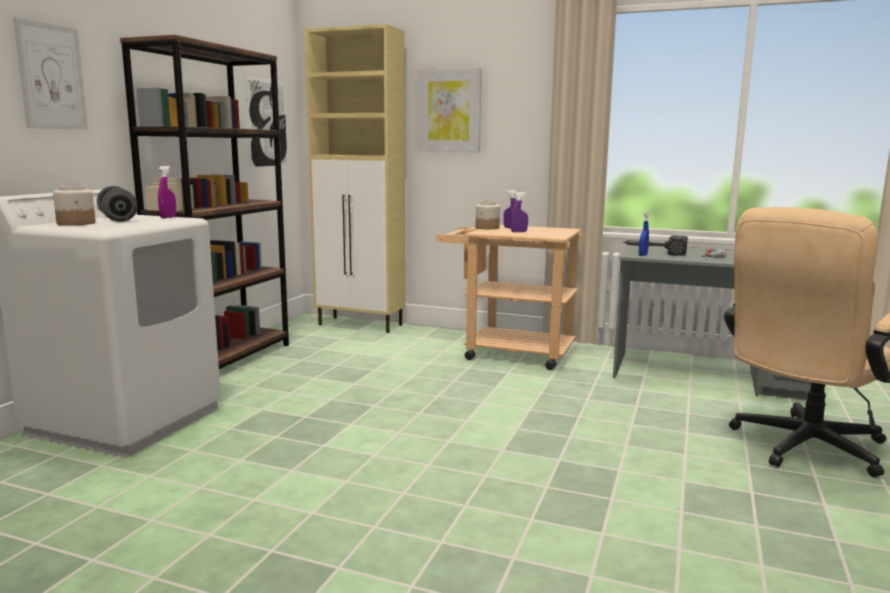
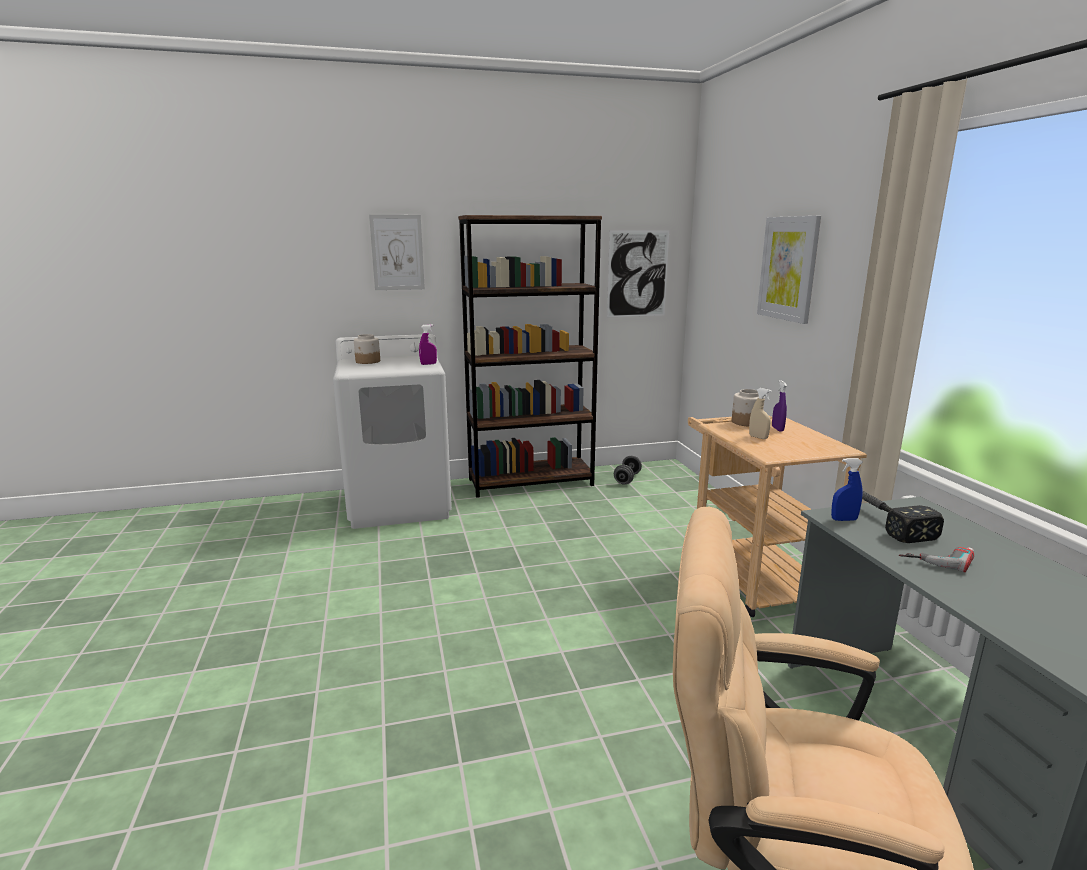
camera: 55 degrees right, 5 degrees up
grey dumbbell [97,186,138,222] -> grey dumbbell moved to [614,456,642,485]
beige cabinet [304,24,406,333] -> none
purple spray bottle [511,192,528,232] -> beige spray bottle [749,388,772,439]

